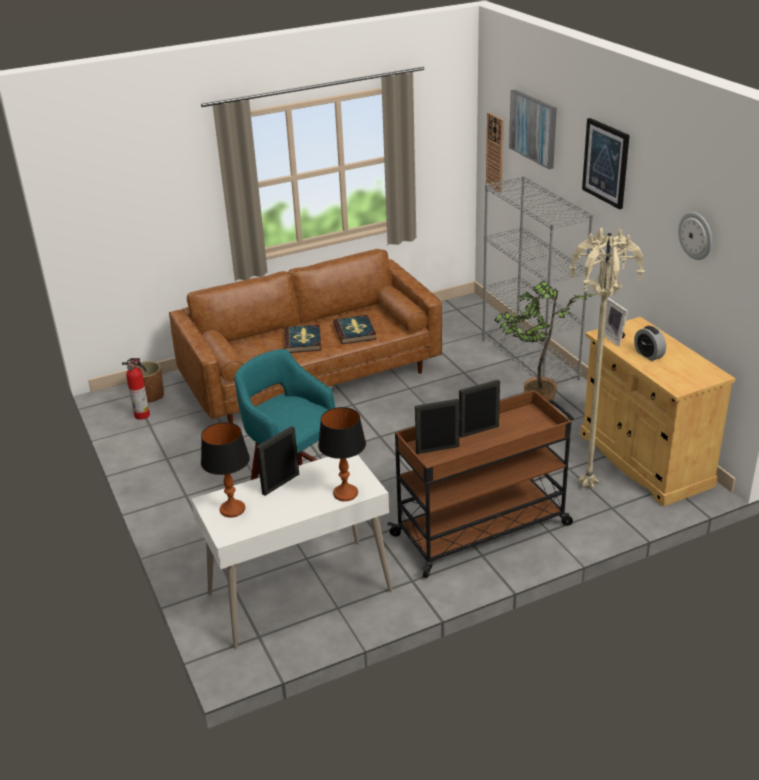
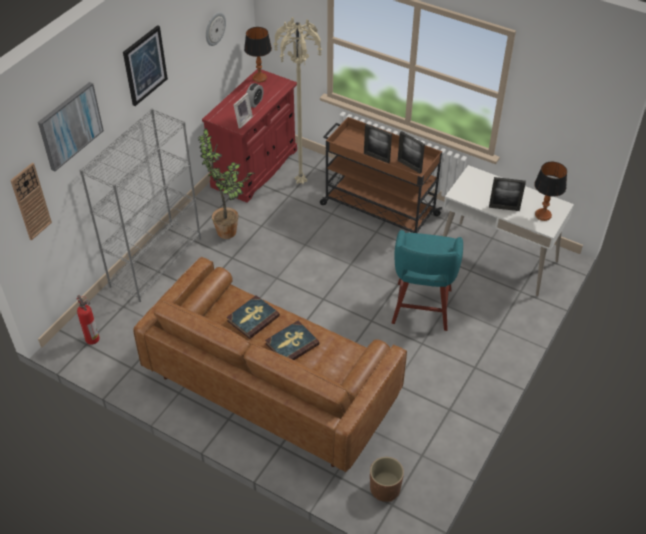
camera: 125 degrees left, 15 degrees up
fire extinguisher [122,358,150,420] -> fire extinguisher moved to [76,295,99,345]
table lamp [318,407,366,501] -> table lamp moved to [244,27,272,83]
beige cabinet [580,317,736,506] -> red cabinet [202,69,297,203]

